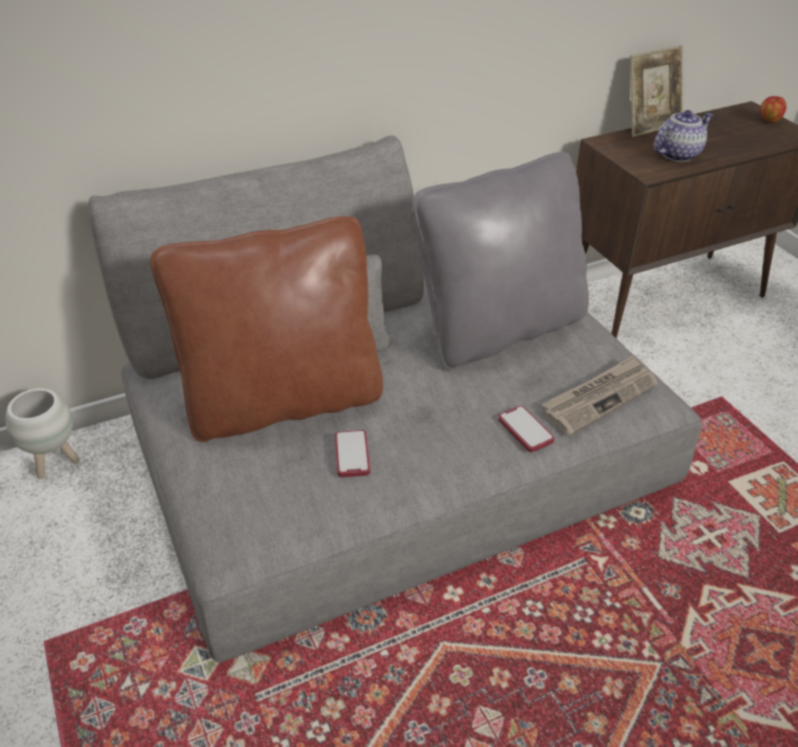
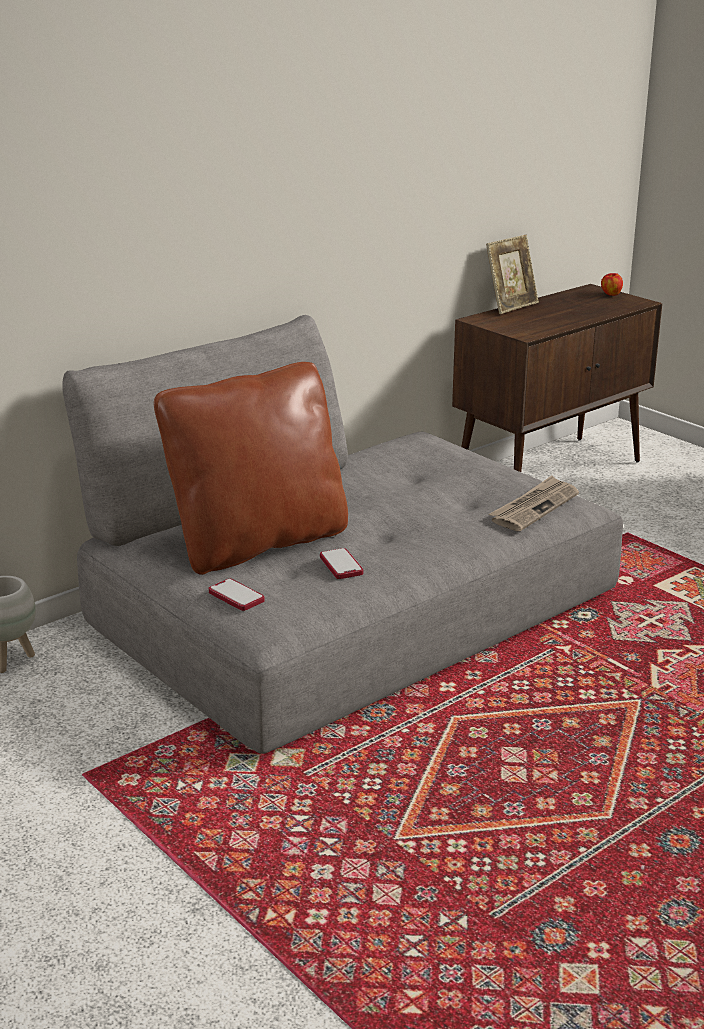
camera: 15 degrees left, 15 degrees down
grey pillow [412,152,589,370] -> none
phone [498,406,554,452] -> phone moved to [208,579,265,611]
teapot [654,110,713,162] -> none

